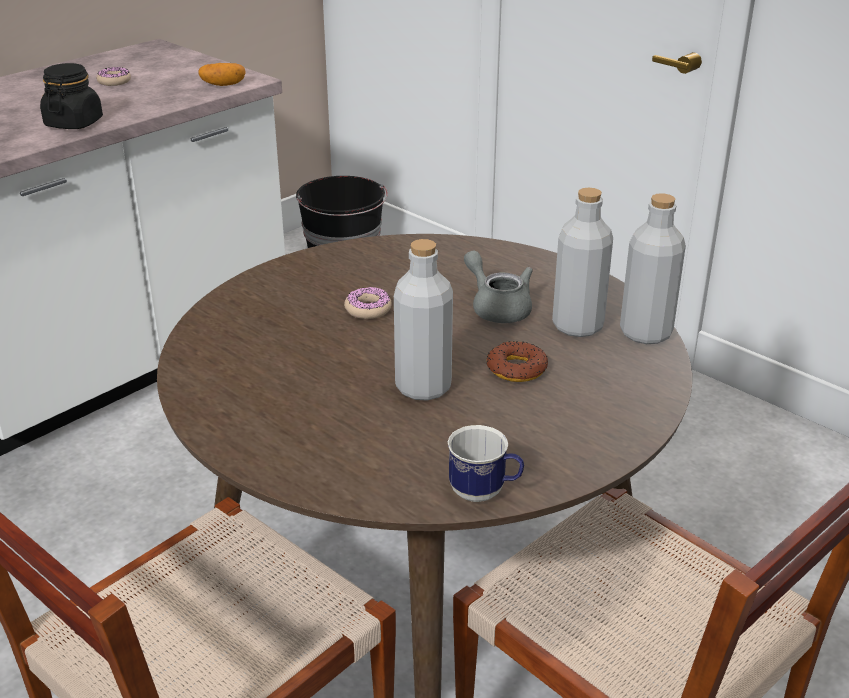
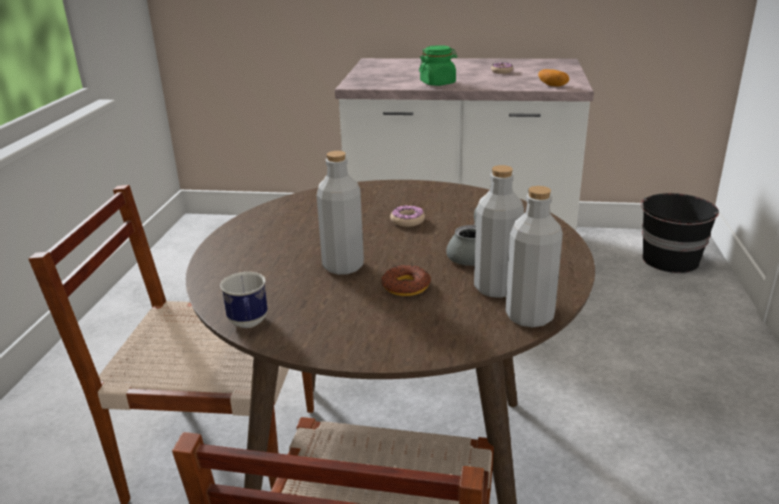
camera: 55 degrees right, 5 degrees down
black jar [40,63,103,129] -> green jar [419,45,458,86]

